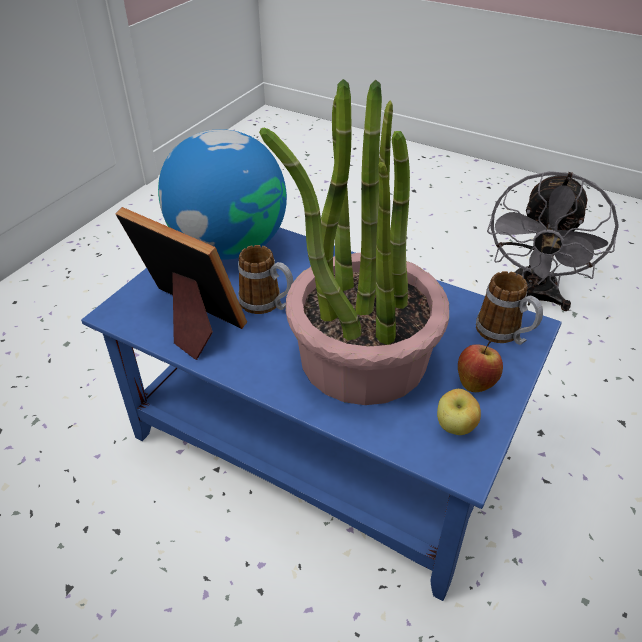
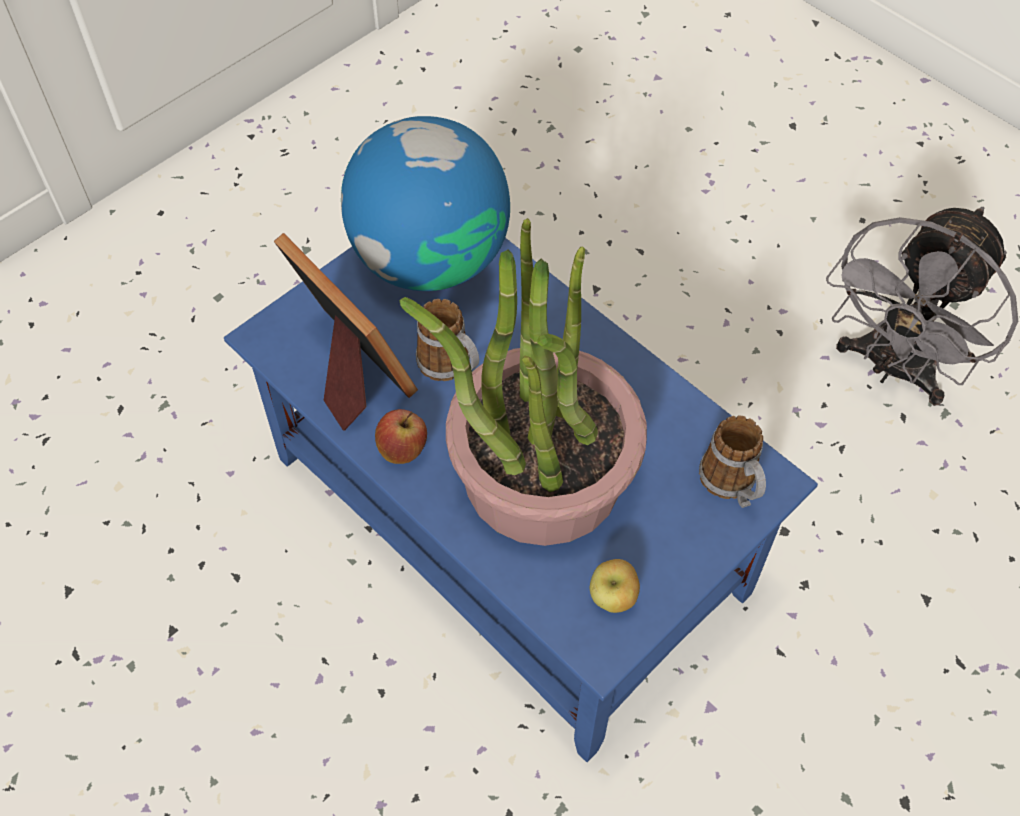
camera: 15 degrees right, 15 degrees up
apple [458,341,503,392] -> apple moved to [375,409,427,464]

